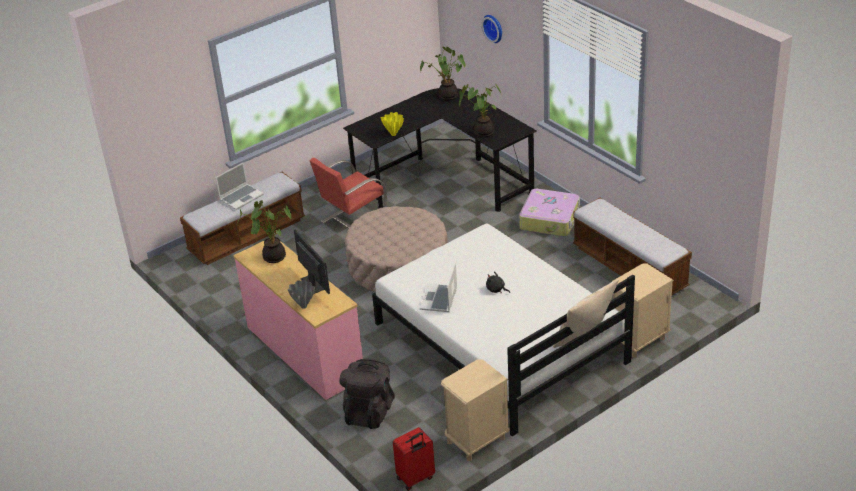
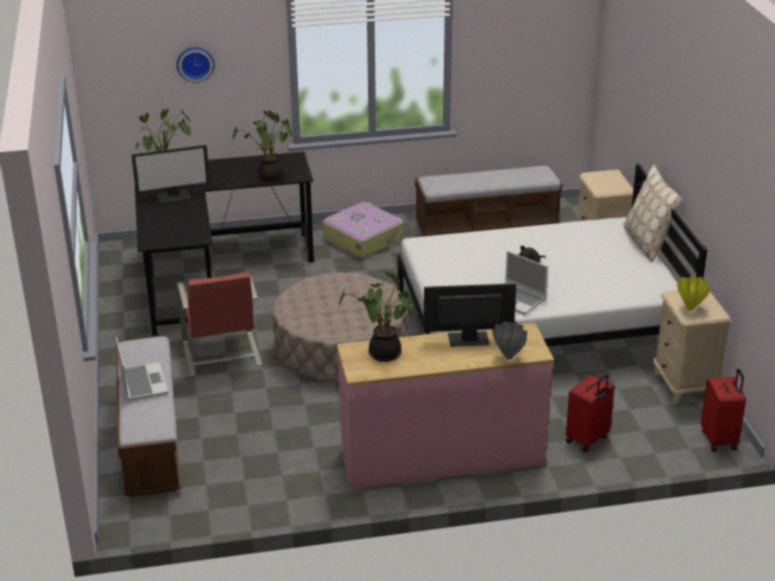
camera: 65 degrees left, 5 degrees down
black backpack [339,359,395,429] -> red suitcase [566,374,615,452]
yellow vase [380,112,404,136] -> yellow vase moved to [677,276,711,311]
none -> monitor [131,145,210,203]

